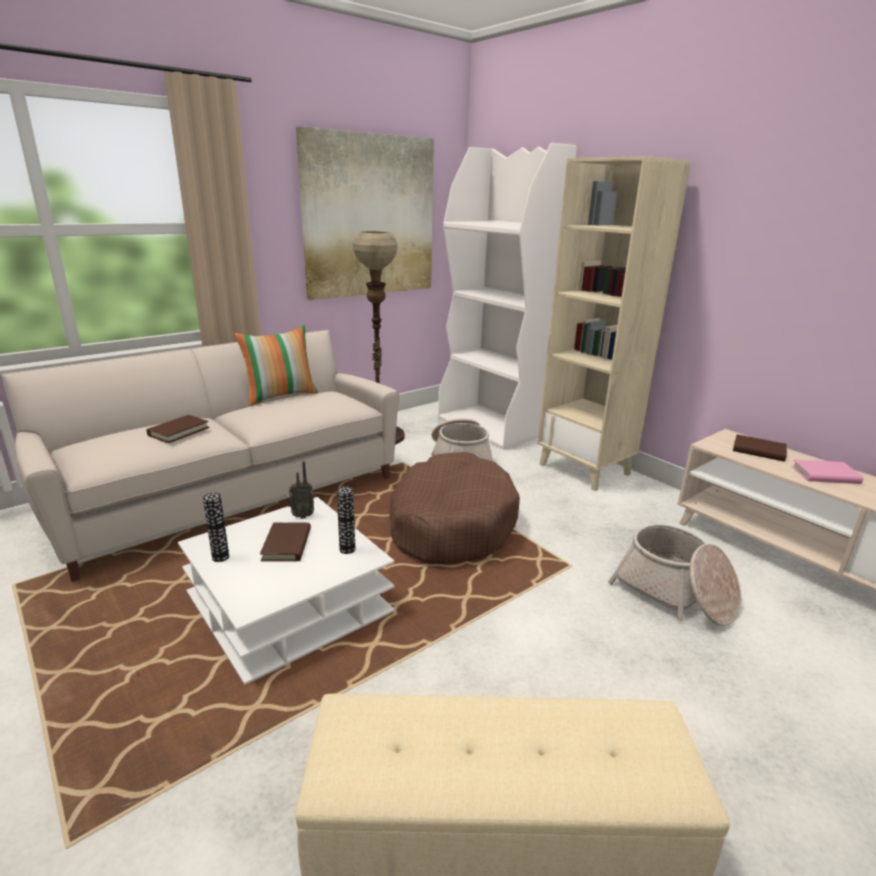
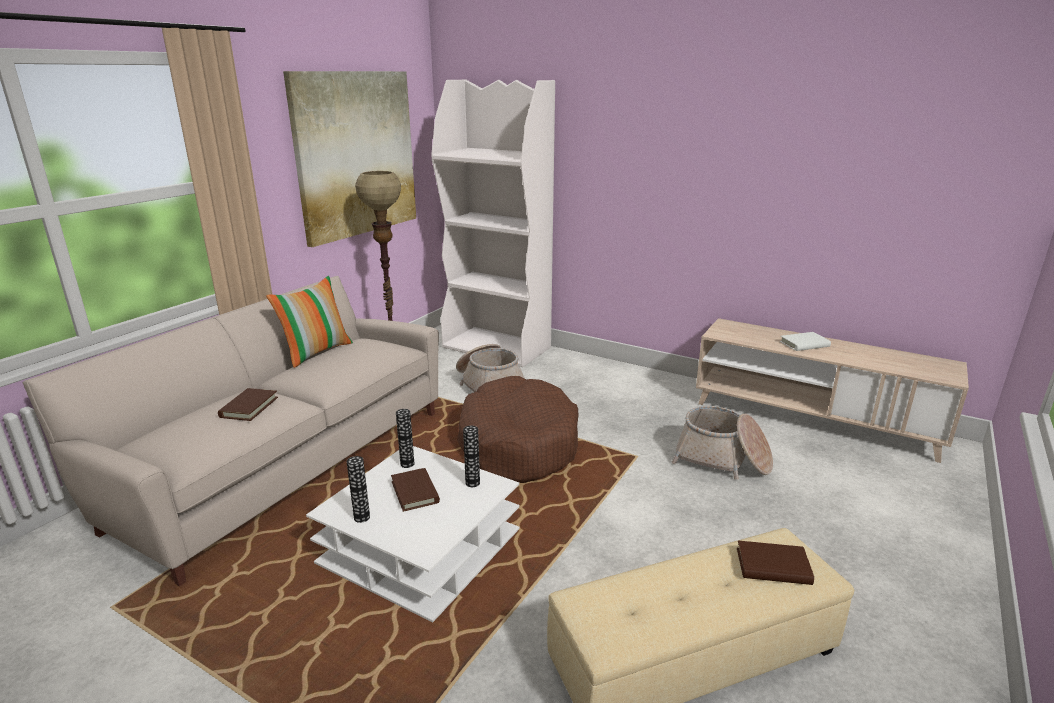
camera: 20 degrees left, 0 degrees up
radio [287,461,314,519] -> vase [396,409,414,468]
beige bookcase [538,156,691,491] -> none
brown book [733,434,787,462] -> brown book moved to [737,541,814,585]
pink book [791,459,863,484] -> white book [780,332,831,351]

